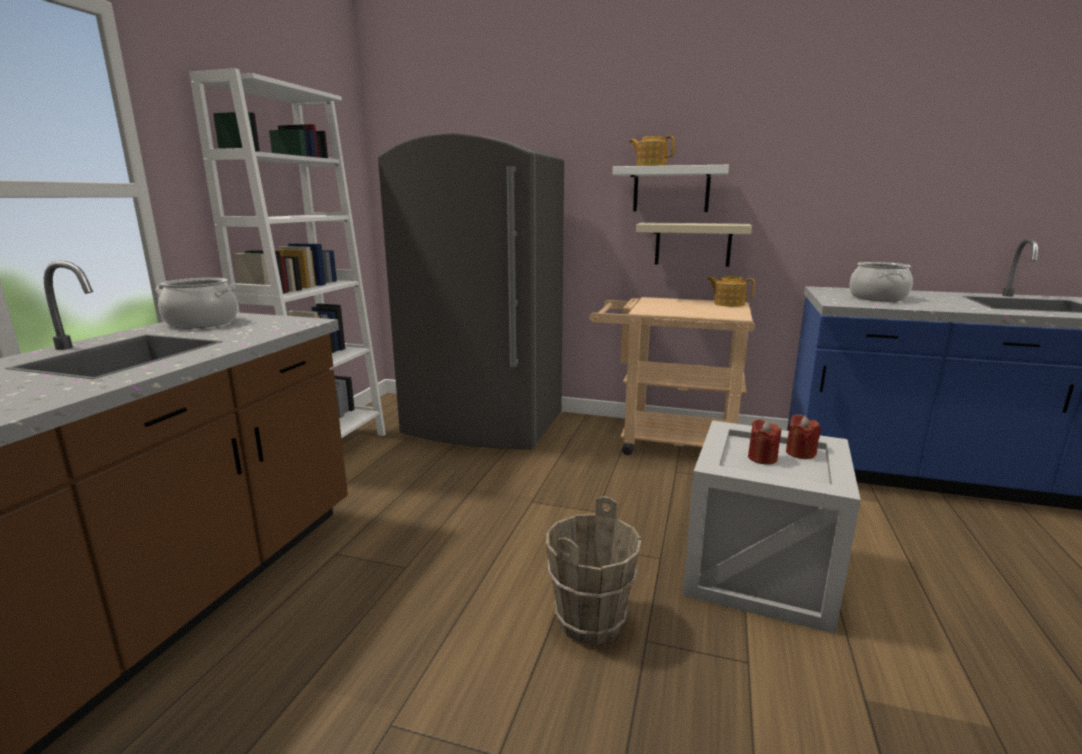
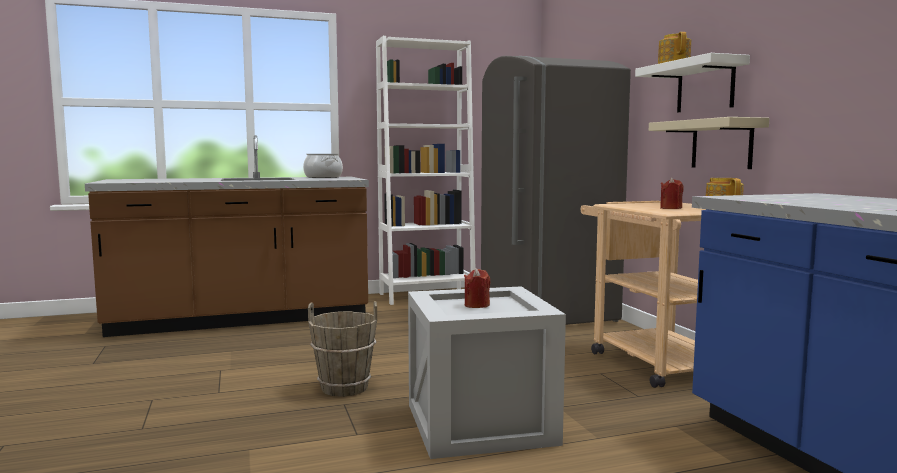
camera: 55 degrees right, 10 degrees down
red candle [786,415,821,459] -> red candle moved to [660,177,684,209]
cooking pot [849,262,913,301] -> none

